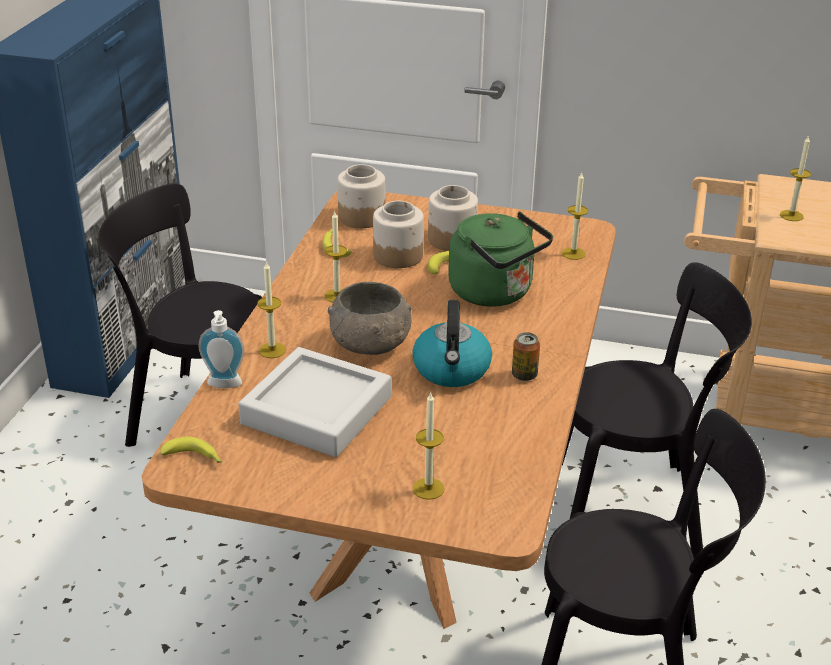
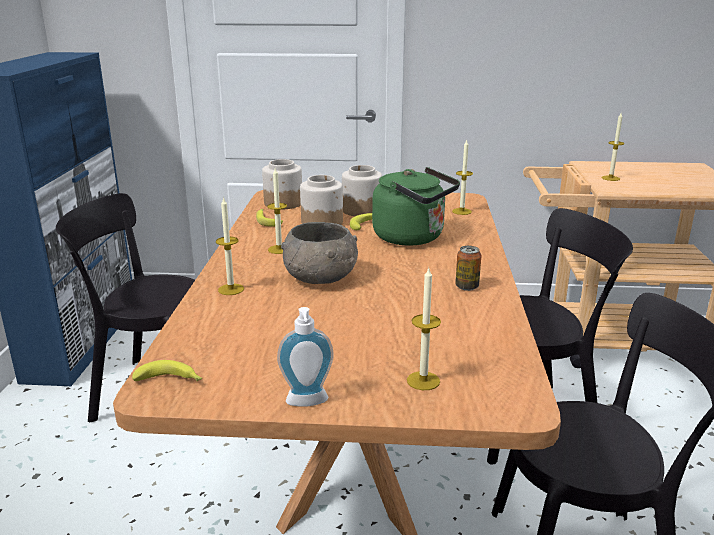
camera: 10 degrees left, 10 degrees down
soap dispenser [199,310,245,388] -> soap dispenser moved to [277,307,334,407]
grey tray [238,347,391,457] -> none
kettle [412,300,492,387] -> none

